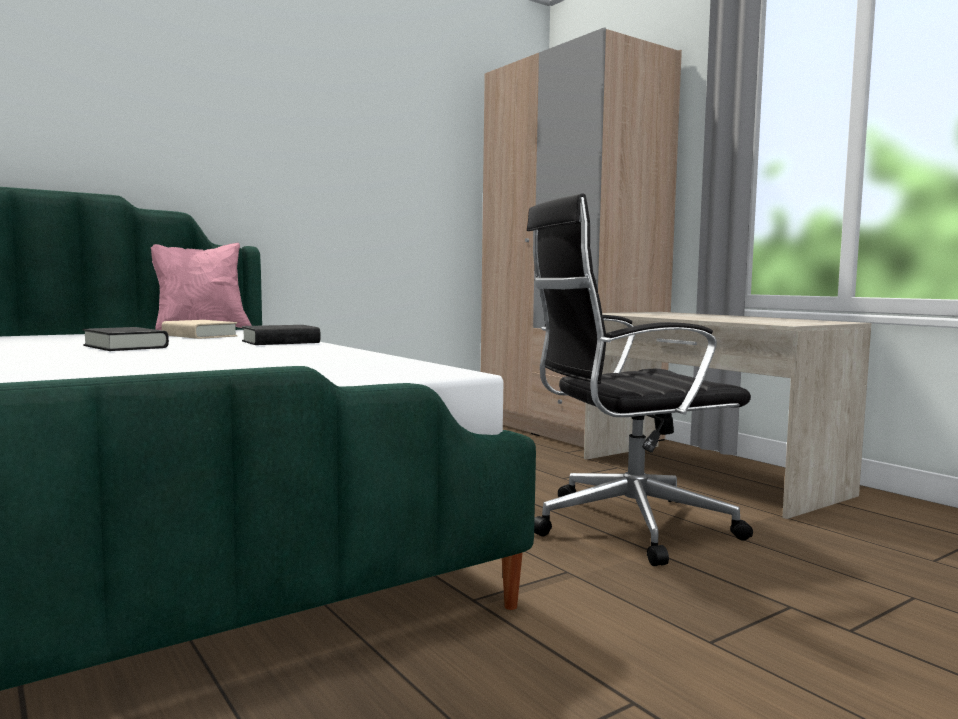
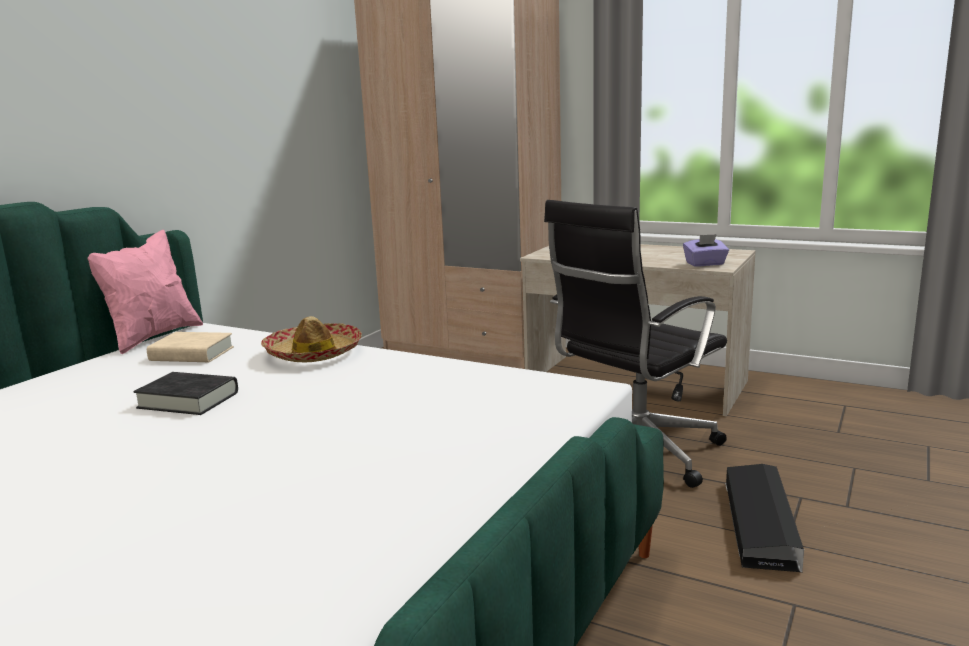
camera: 25 degrees left, 10 degrees up
black book [242,325,320,345] -> hat [261,316,362,362]
none -> purple tissue box [683,234,729,267]
none -> black storage box [725,464,804,572]

